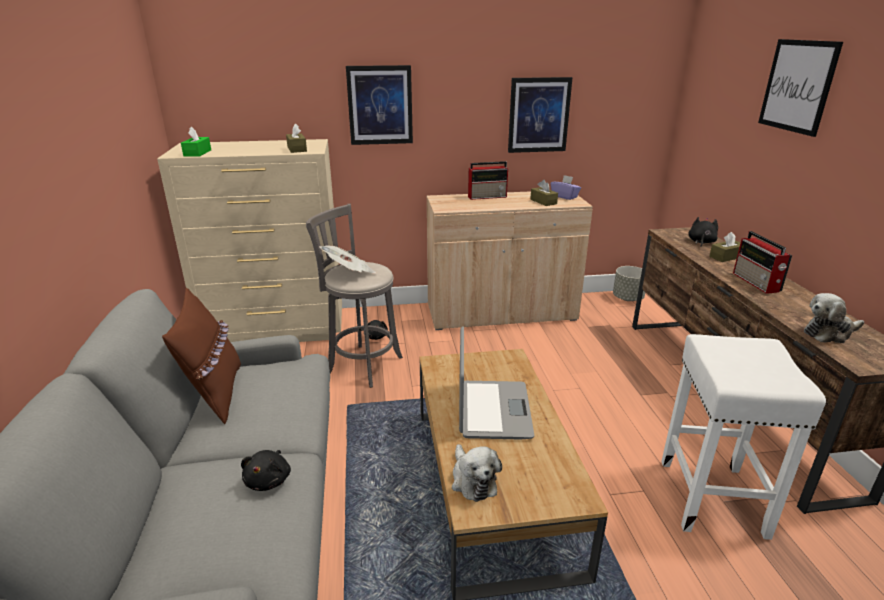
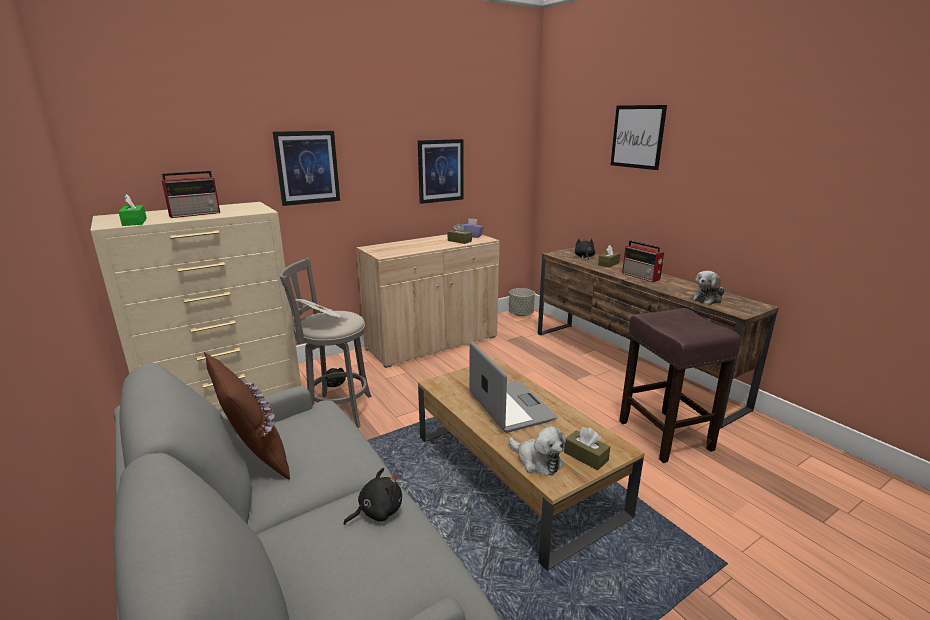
camera: 25 degrees left, 5 degrees down
black plush toy [241,450,291,491] -> black plush toy turned 105 degrees counterclockwise [343,468,402,525]
brown tissue box [286,123,307,153] -> brown tissue box moved to [564,427,610,470]
radio [468,161,508,200] -> radio moved to [161,171,220,218]
white stool [661,334,826,540] -> brown stool [619,308,741,463]

